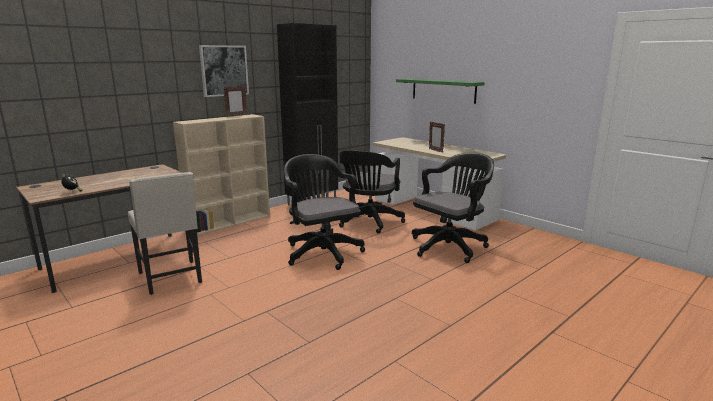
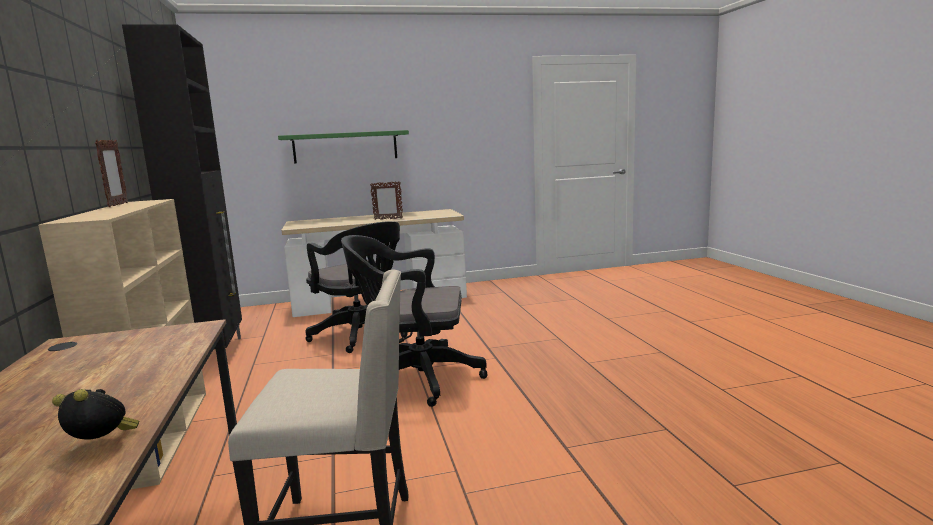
camera: 60 degrees left, 5 degrees down
picture [199,45,249,97] -> none
black office chair [412,152,494,263] -> none

